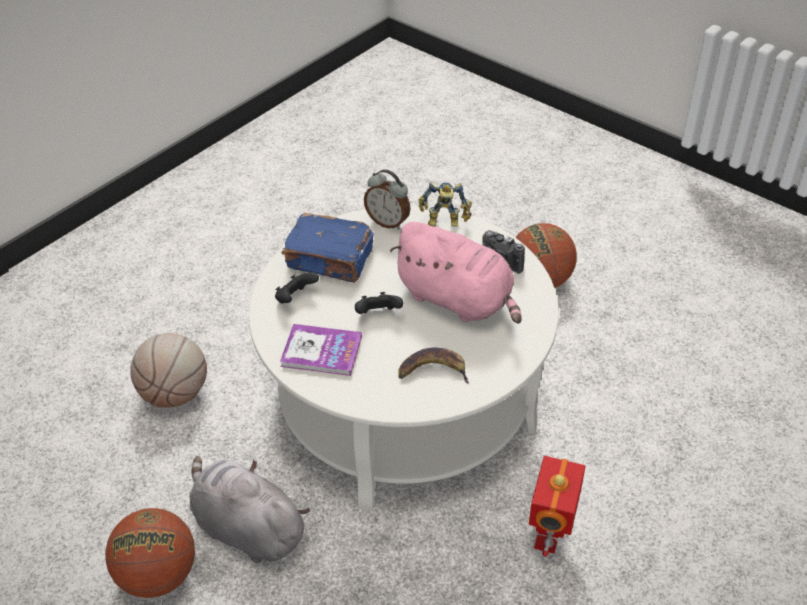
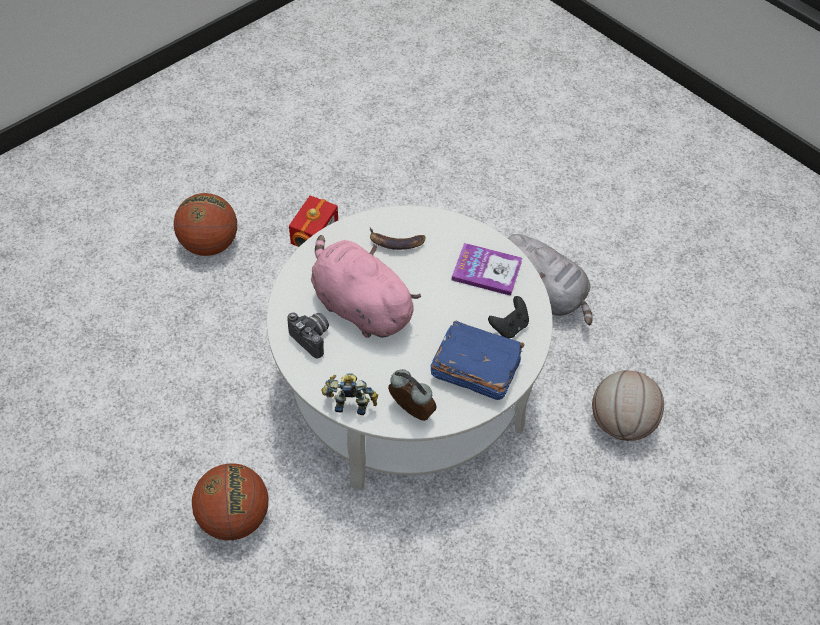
camera: 175 degrees left, 10 degrees up
basketball [105,508,195,598] -> basketball moved to [174,193,237,256]
black game controller [355,292,403,314] -> none

